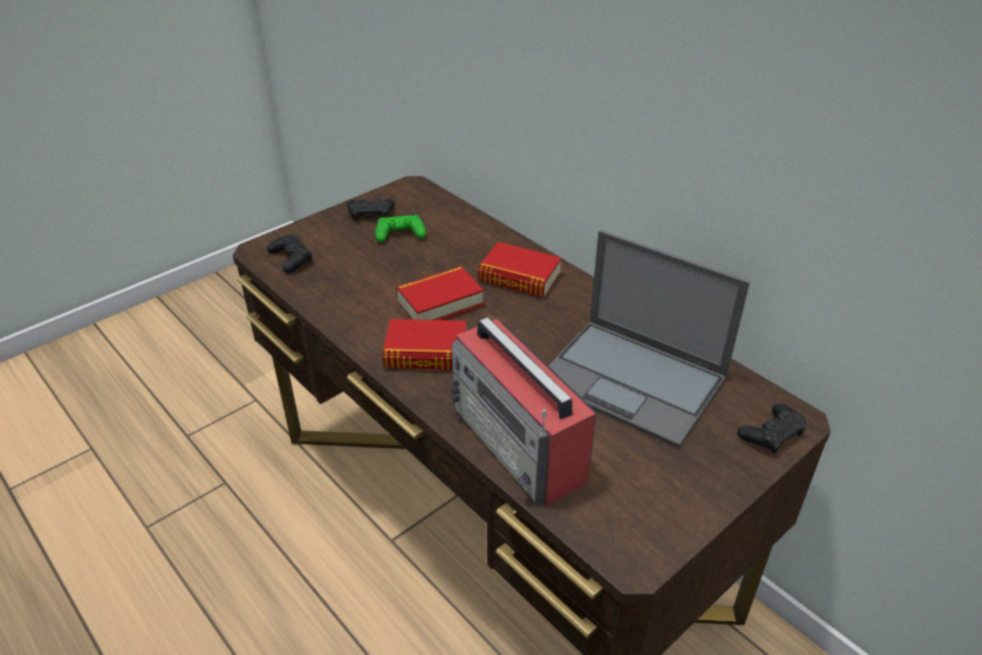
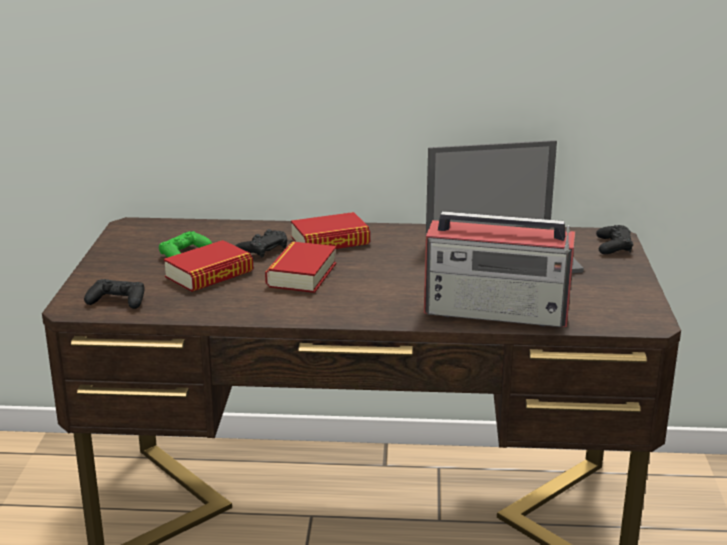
camera: 45 degrees left, 15 degrees down
black game controller [347,198,395,221] -> black game controller moved to [235,229,287,258]
book [383,319,467,370] -> book moved to [164,240,253,292]

